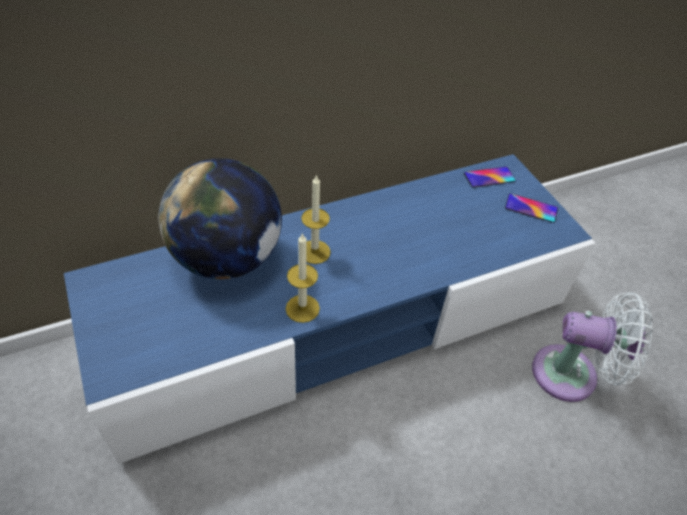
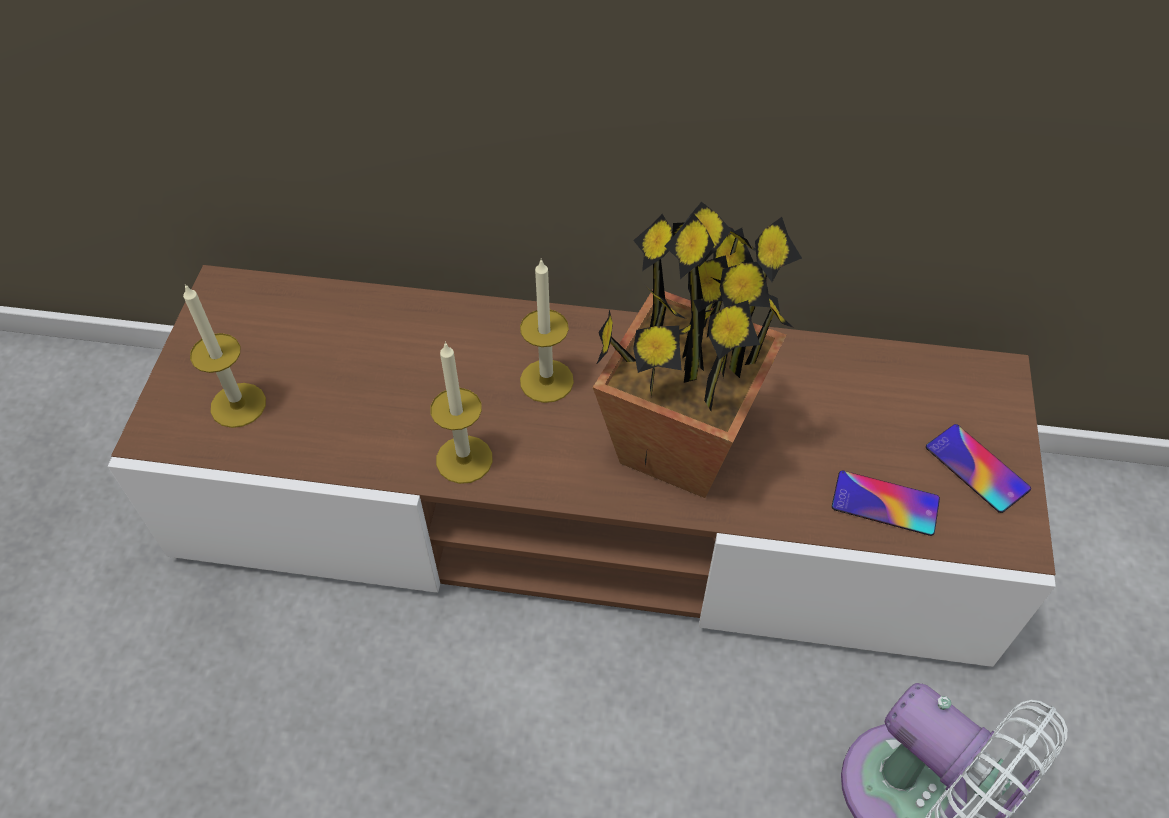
camera: 35 degrees right, 5 degrees up
blue tv stand [64,154,595,464] -> brown tv stand [108,265,1056,667]
globe [158,158,282,279] -> none
phone [464,166,516,188] -> phone moved to [832,470,940,536]
none -> candle [183,284,266,428]
none -> potted plant [593,202,802,498]

